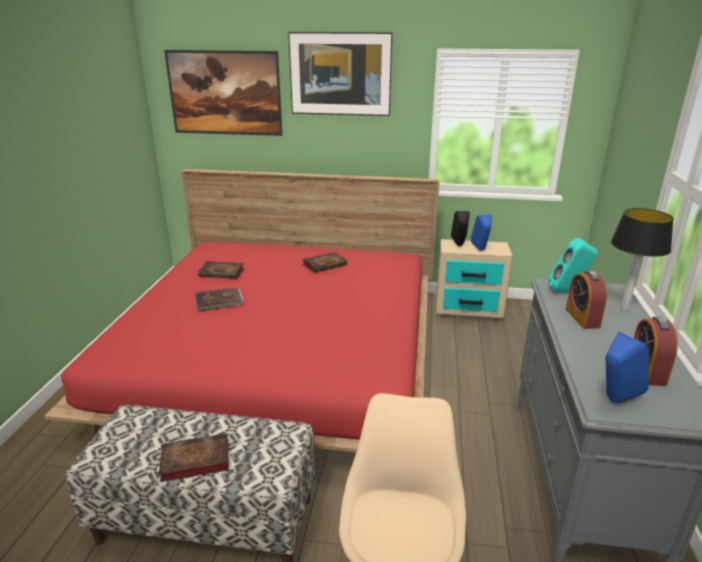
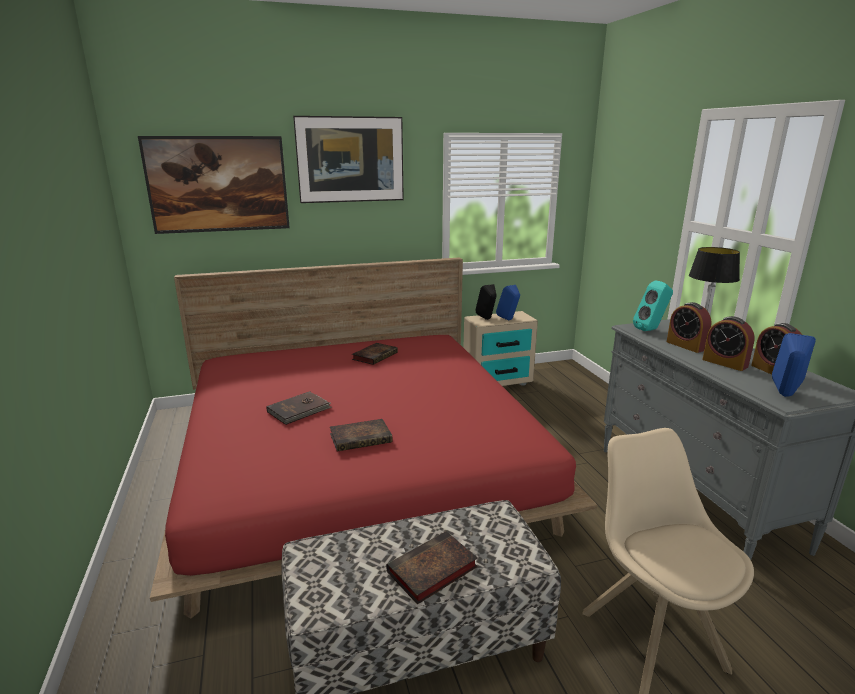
camera: 25 degrees left, 5 degrees down
book [198,261,244,279] -> book moved to [330,419,393,451]
none -> alarm clock [702,316,755,371]

